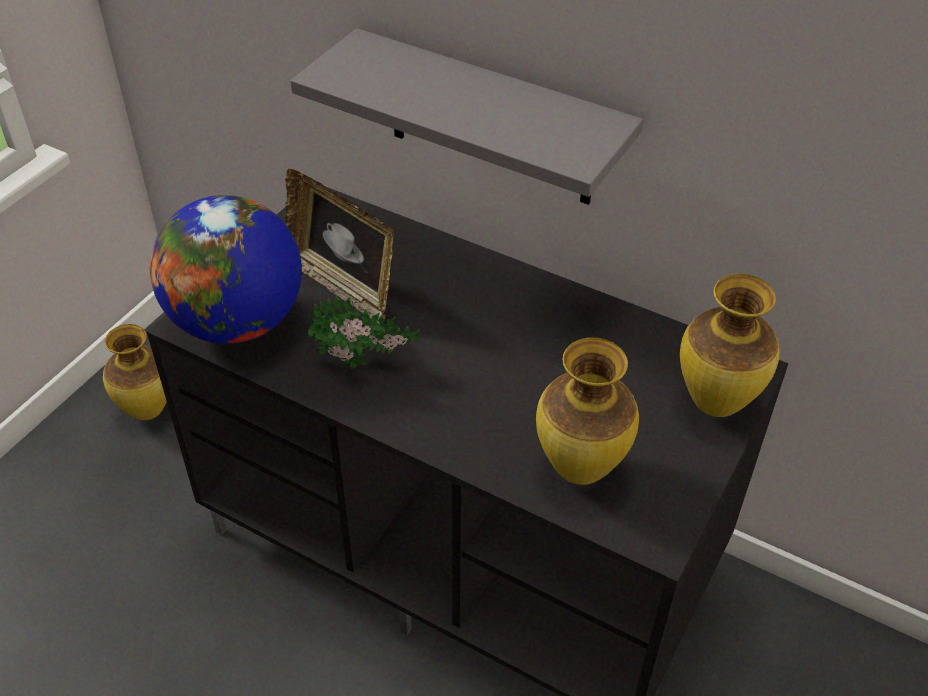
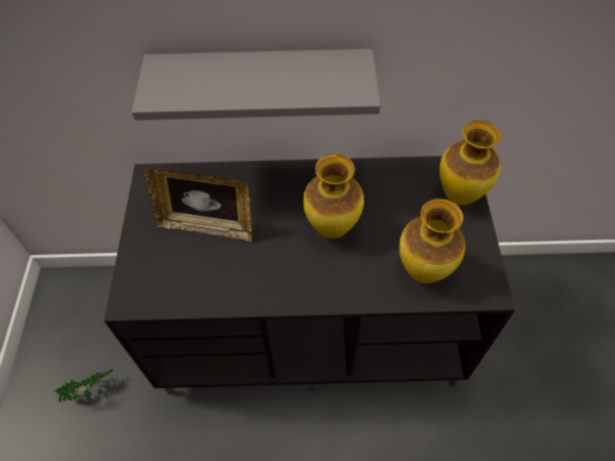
camera: 30 degrees left, 10 degrees up
vase [103,324,167,420] -> vase moved to [303,154,364,239]
globe [150,195,302,344] -> none
potted plant [308,295,420,370] -> potted plant moved to [53,368,114,402]

